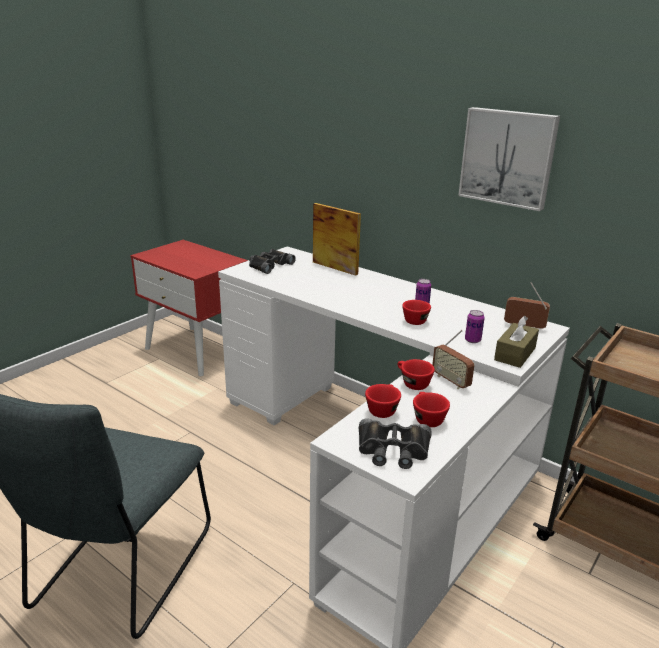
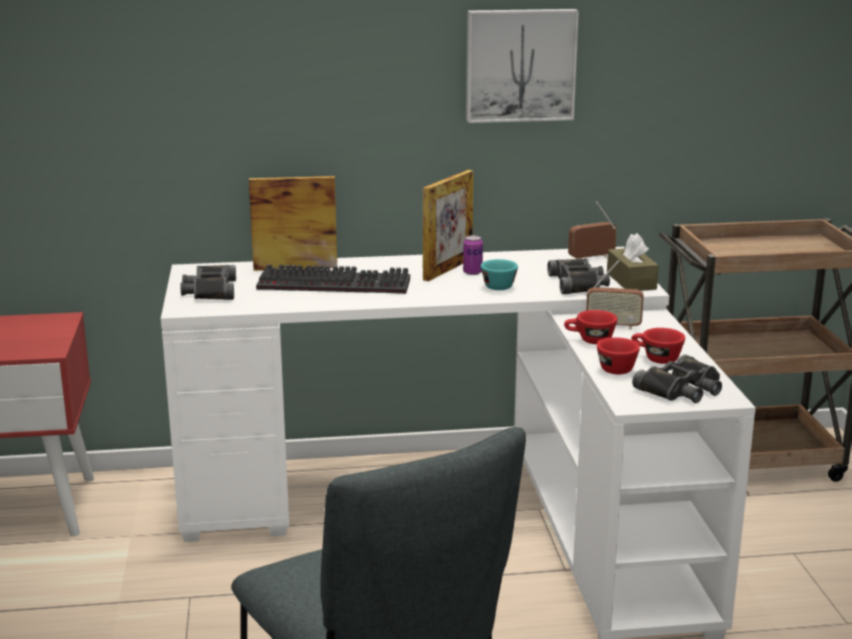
camera: 45 degrees left, 5 degrees down
red cup [402,300,431,325] -> turquoise cup [481,259,518,290]
can [465,310,485,343] -> black binoculars [547,258,610,294]
none -> keyboard [256,264,410,294]
none -> picture frame [423,170,474,281]

